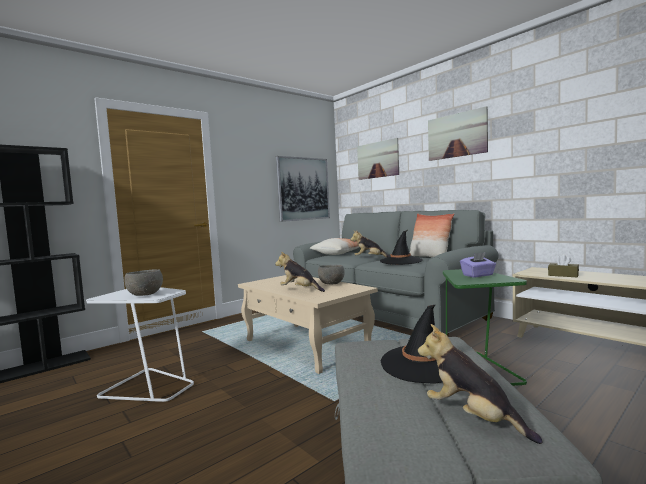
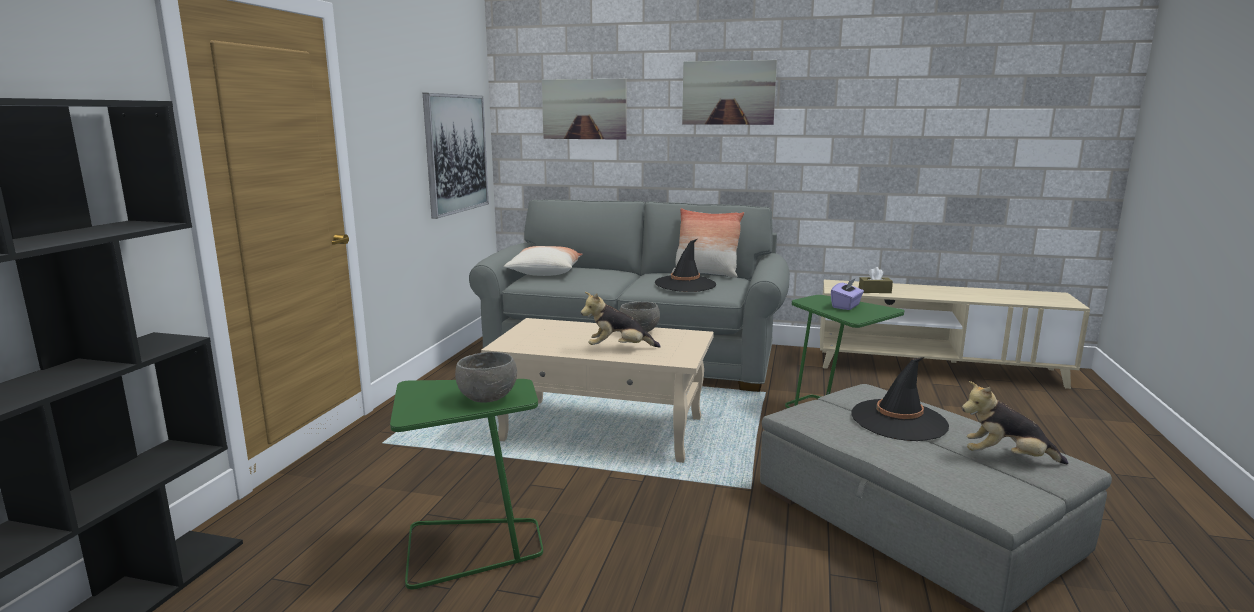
camera: 35 degrees left, 10 degrees up
white side table [86,287,194,402] -> green side table [390,379,543,589]
plush toy [350,230,390,257] -> none

